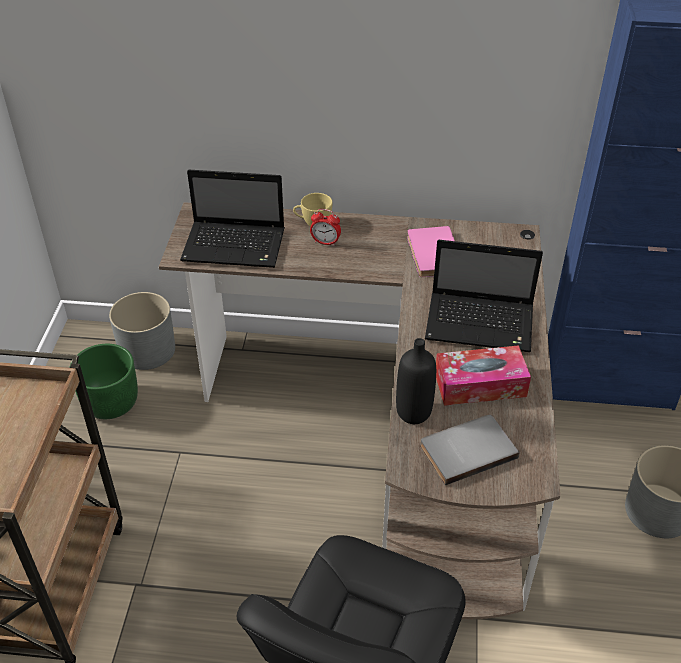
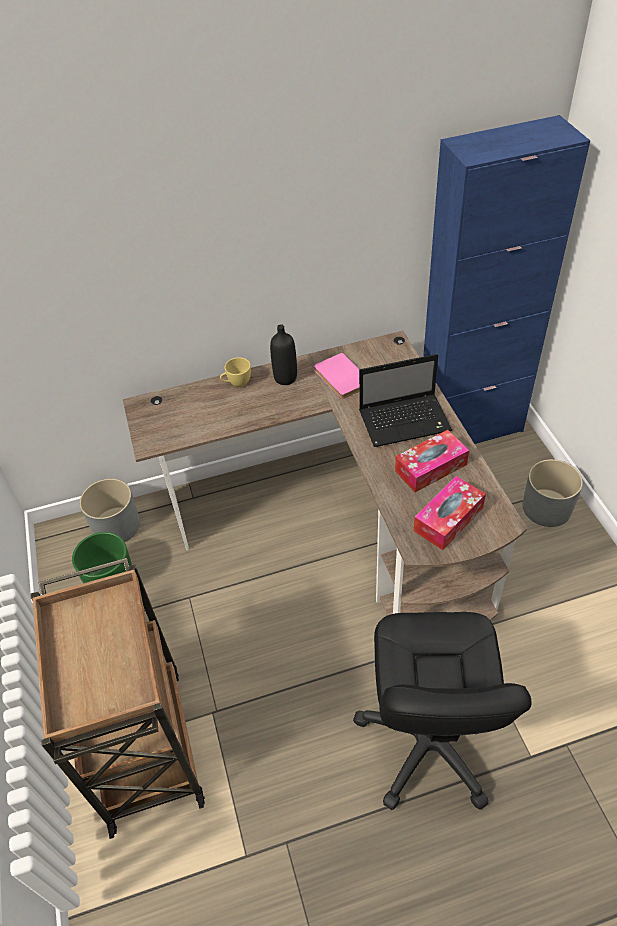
camera: 20 degrees left, 5 degrees up
laptop [180,170,285,268] -> none
alarm clock [310,209,341,246] -> none
black bottle [396,338,436,424] -> black bottle moved to [270,324,297,385]
grey book [420,415,520,485] -> tissue box [414,476,486,550]

